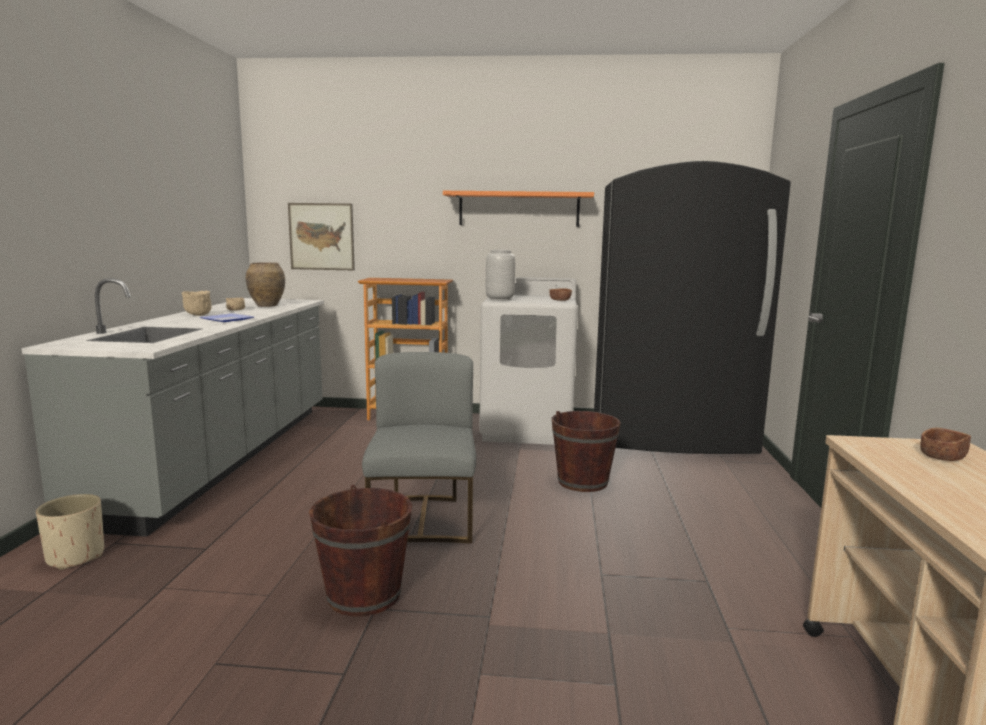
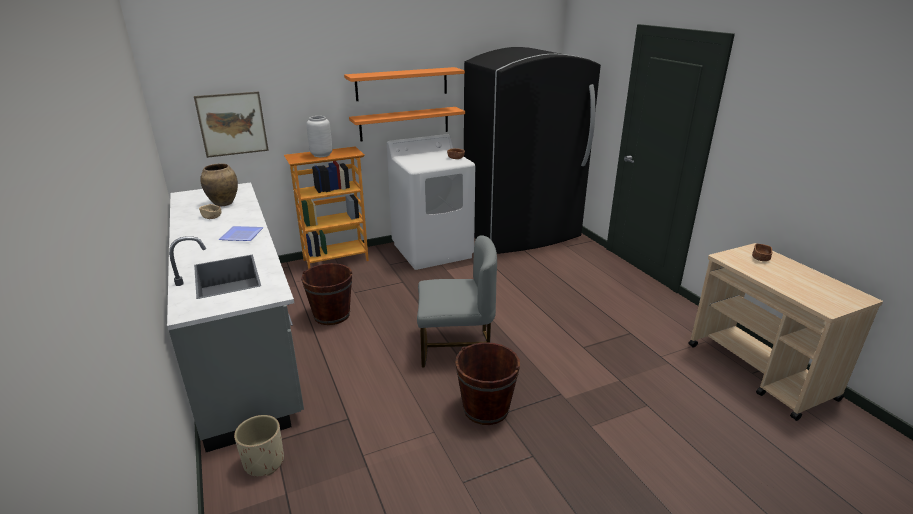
camera: 30 degrees left, 15 degrees up
beige bowl [182,291,212,316] -> none
grey chair [362,352,476,543] -> grey chair turned 120 degrees clockwise [417,235,497,367]
grey vase [486,250,515,301] -> grey vase moved to [307,116,332,157]
brown bucket [552,411,621,492] -> brown bucket moved to [301,263,352,325]
none -> orange shelf [349,107,465,142]

